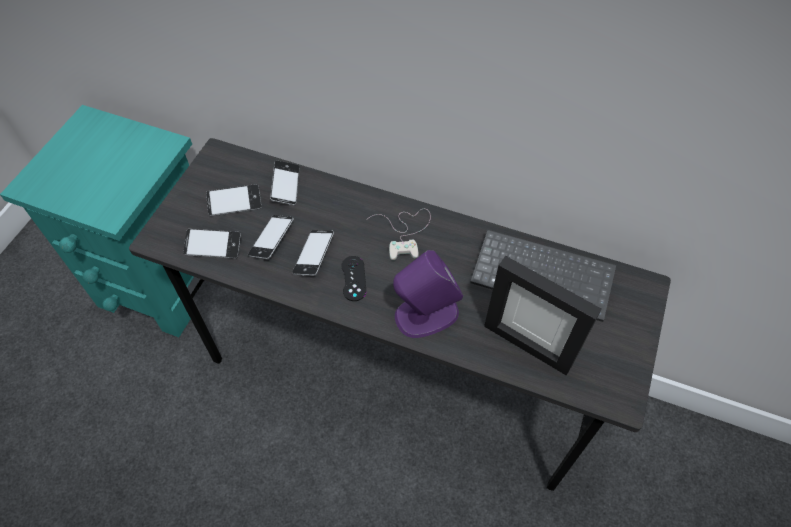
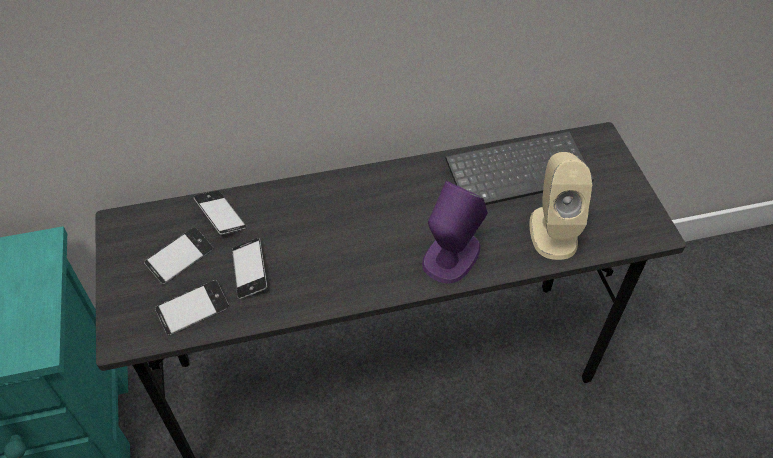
camera: 35 degrees left, 5 degrees down
phone [292,230,334,276] -> none
black game controller [341,256,366,301] -> none
white game controller [366,209,431,260] -> none
picture frame [484,256,602,375] -> beige speaker [529,152,593,260]

